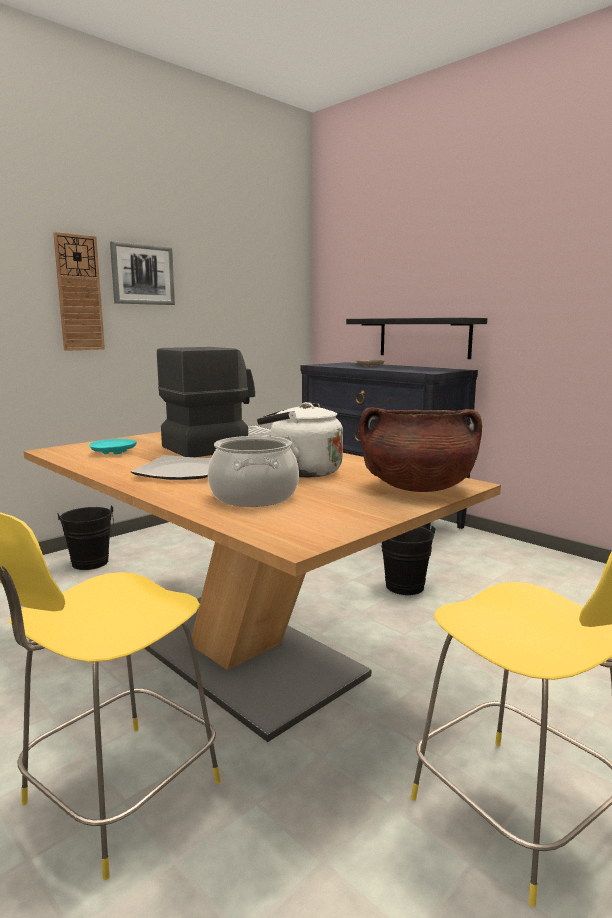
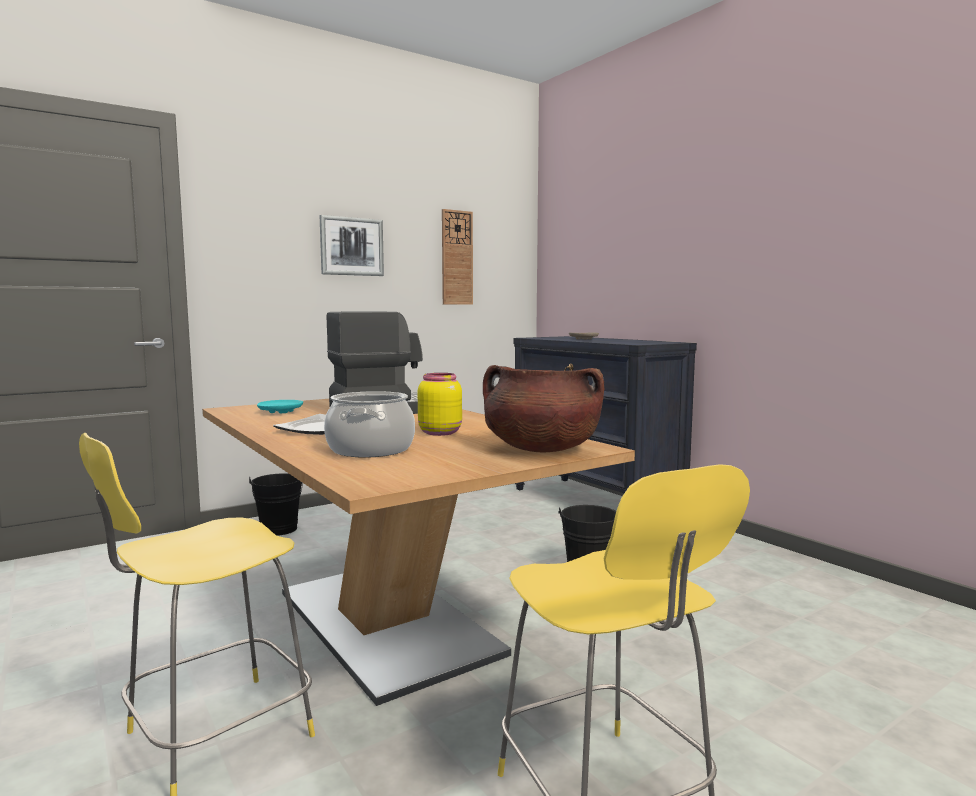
camera: 10 degrees right, 5 degrees down
wall clock [53,232,105,351] -> wall clock moved to [442,209,473,305]
white kettle [257,402,343,478] -> yellow jar [418,373,462,436]
black shelf [346,318,487,359] -> none

